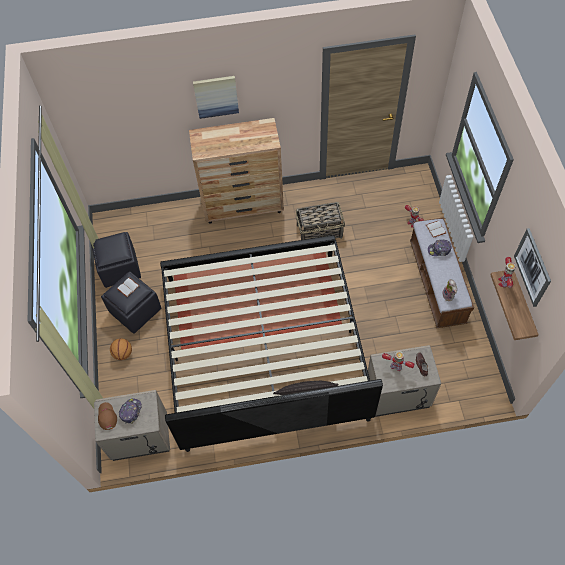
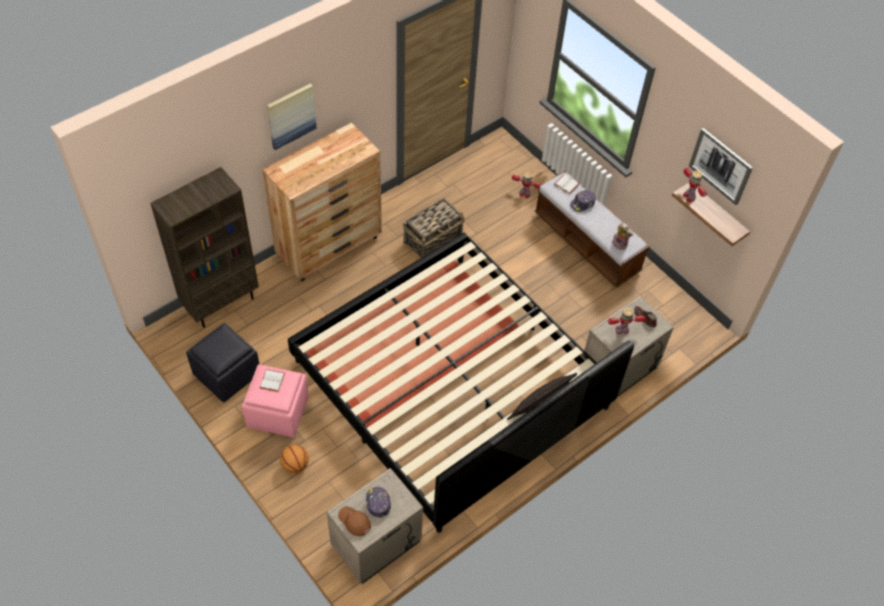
camera: 35 degrees left, 5 degrees down
black ottoman [101,271,161,334] -> pink ottoman [242,364,309,437]
none -> brown bookcase [150,167,259,328]

